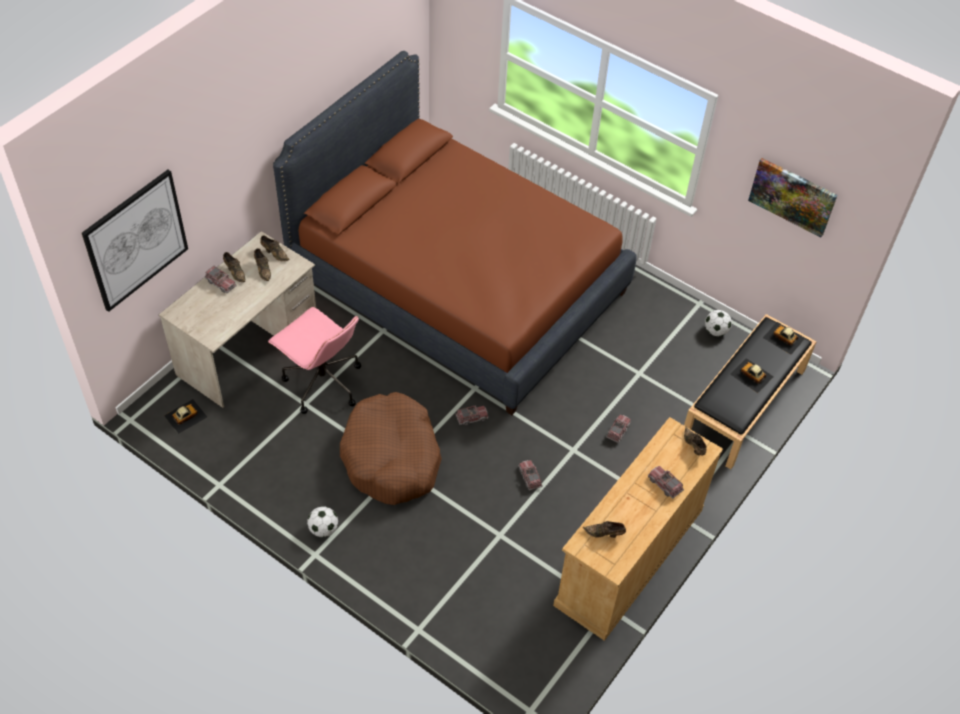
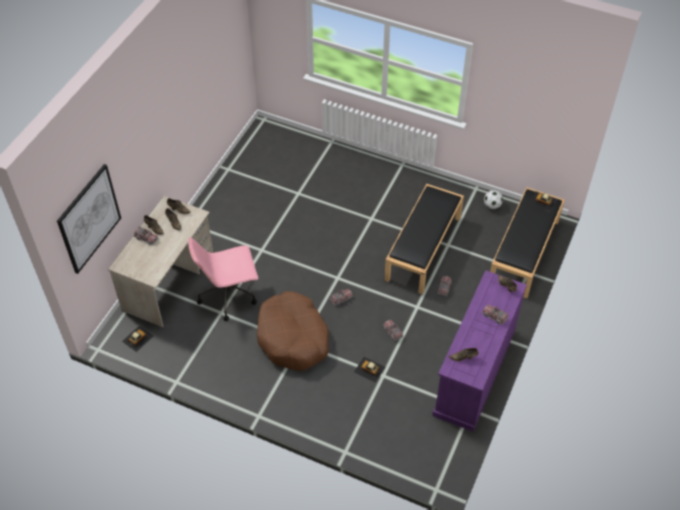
camera: 10 degrees left, 0 degrees up
pink office chair [268,307,361,414] -> pink office chair turned 135 degrees clockwise [188,237,258,321]
brown bed [273,51,637,415] -> none
football [307,506,338,537] -> none
beige dresser [553,417,723,641] -> purple dresser [432,270,527,432]
toy car [730,358,774,393] -> toy car moved to [354,357,386,383]
picture [748,158,838,238] -> none
none -> black bench [384,184,464,294]

